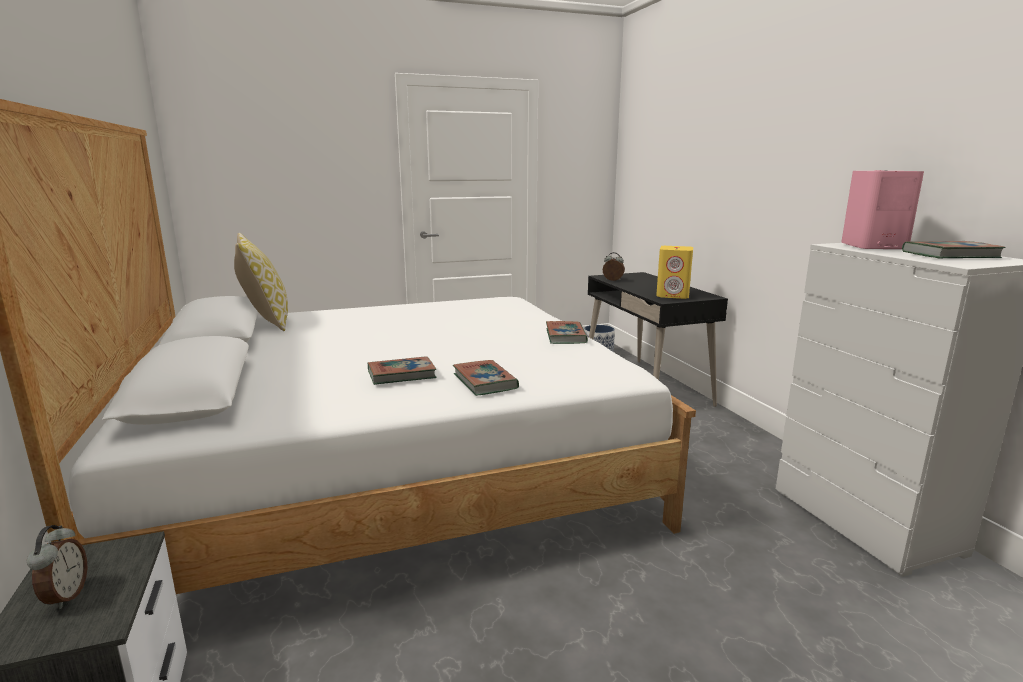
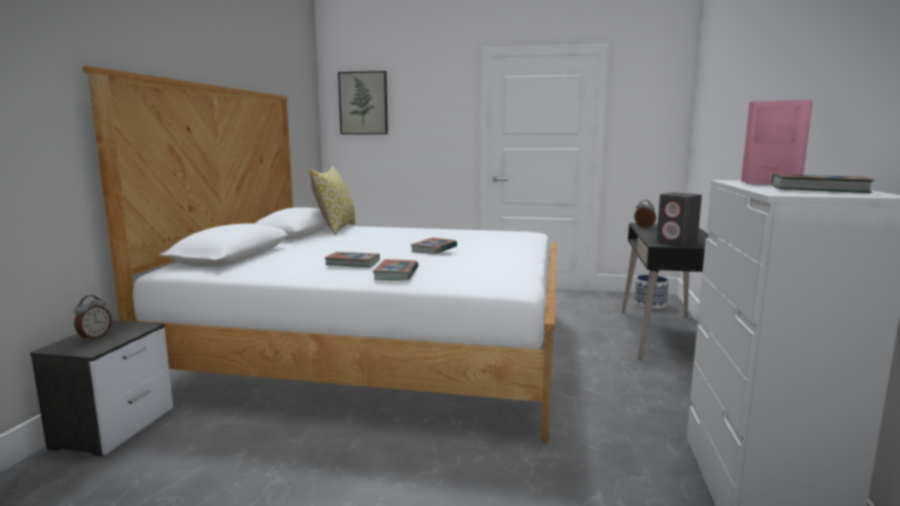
camera: 30 degrees right, 5 degrees down
book [546,321,588,344] -> book moved to [411,238,457,254]
yellow speaker [656,246,693,299] -> grey speaker [656,192,702,245]
none -> picture [338,71,388,134]

